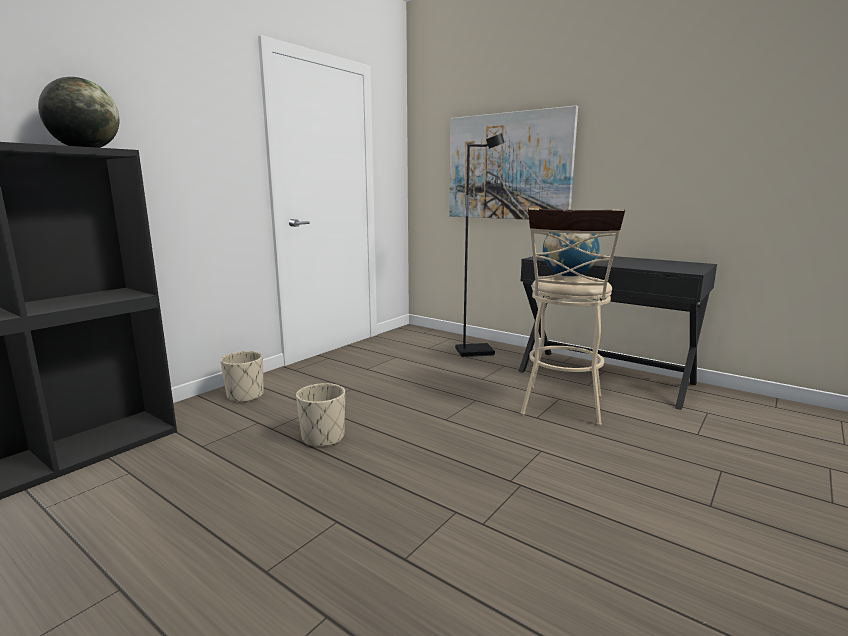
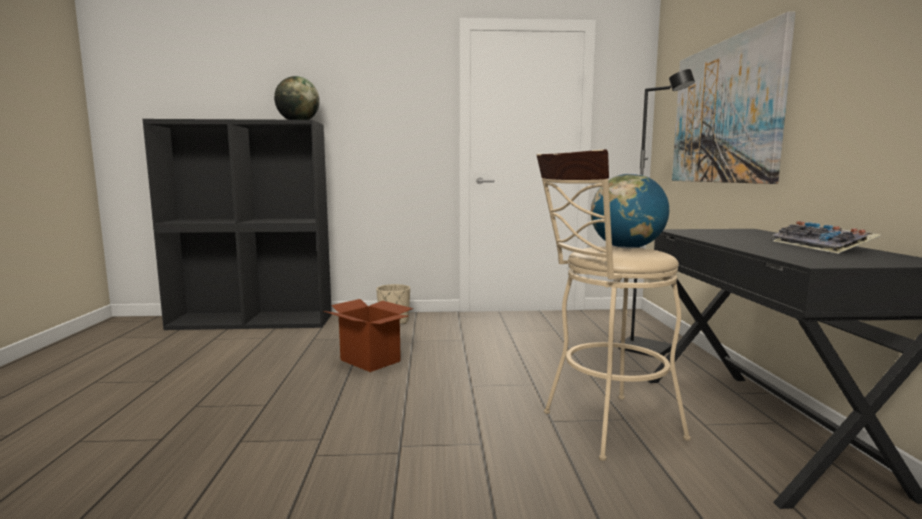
camera: 50 degrees right, 5 degrees down
beige planter [296,383,345,446] -> cardboard box [324,299,413,372]
none -> keyboard [773,221,882,254]

